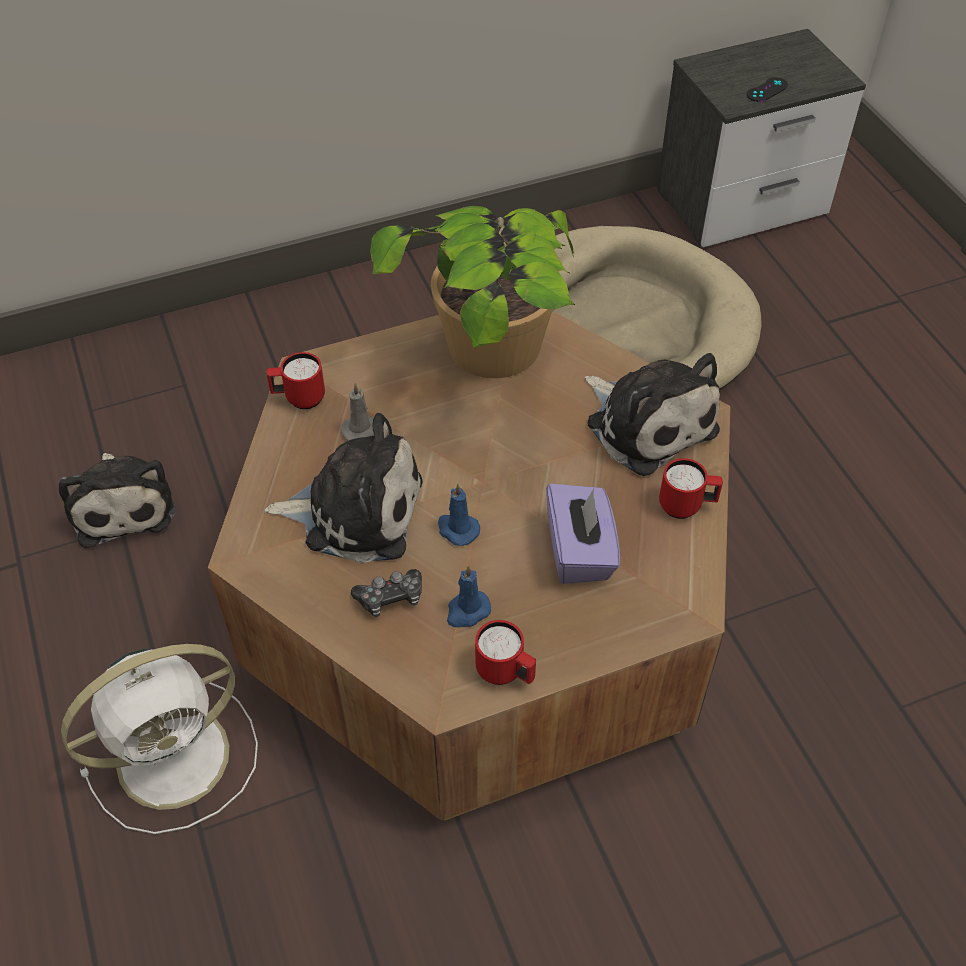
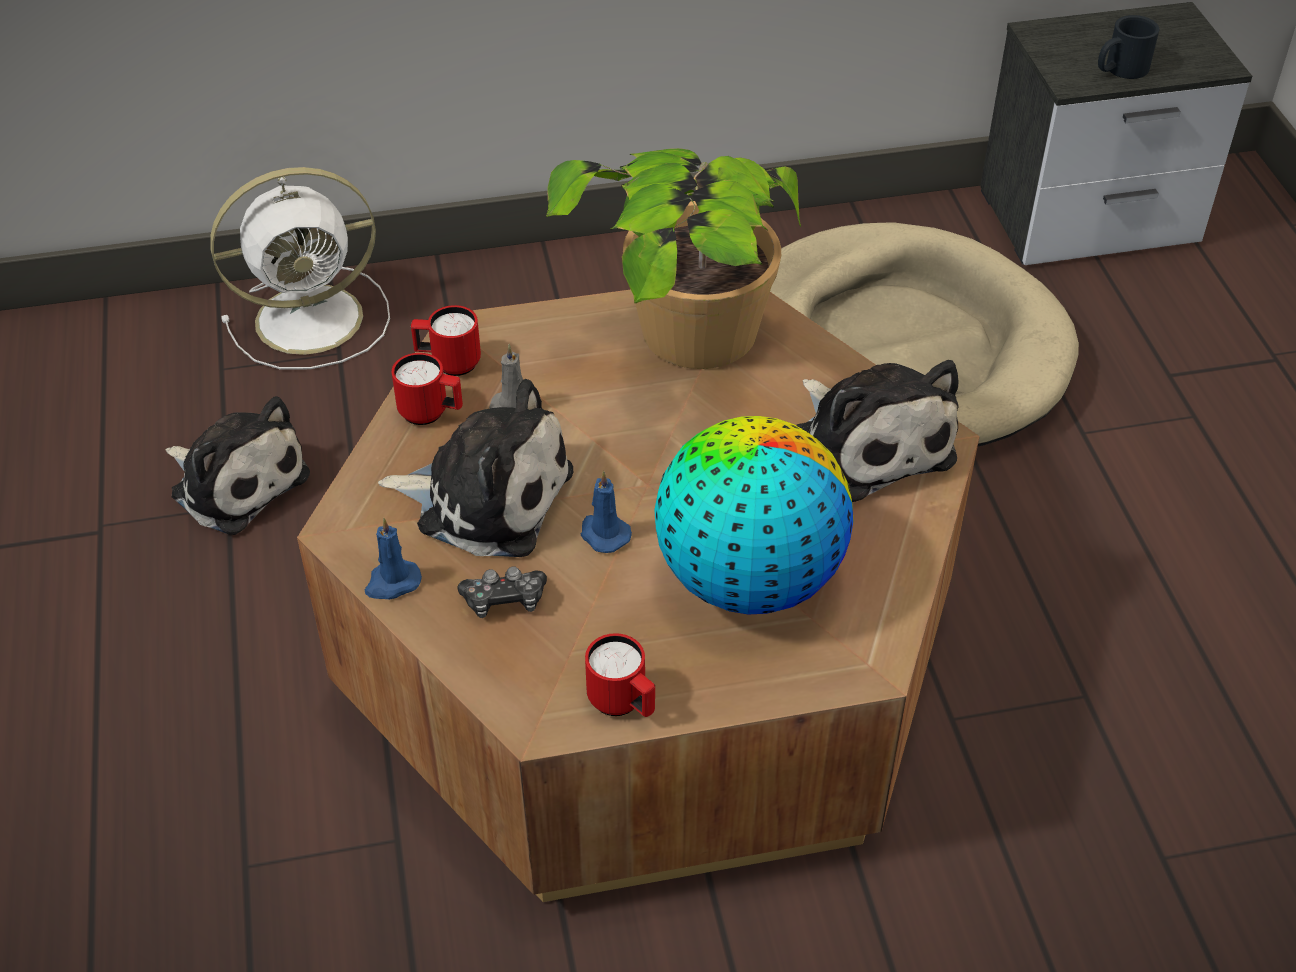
camera: 10 degrees right, 5 degrees down
plush toy [58,453,175,548] -> plush toy turned 45 degrees counterclockwise [165,396,310,535]
white fan [61,644,258,834] -> white fan moved to [210,167,390,370]
blue candle [447,565,491,627] -> blue candle moved to [365,518,422,599]
purple tissue box [546,484,620,584] -> globe [654,416,853,614]
red mug [659,458,723,519] -> red mug moved to [392,353,463,425]
black game controller [747,77,788,102] -> black mug [1098,15,1160,79]

